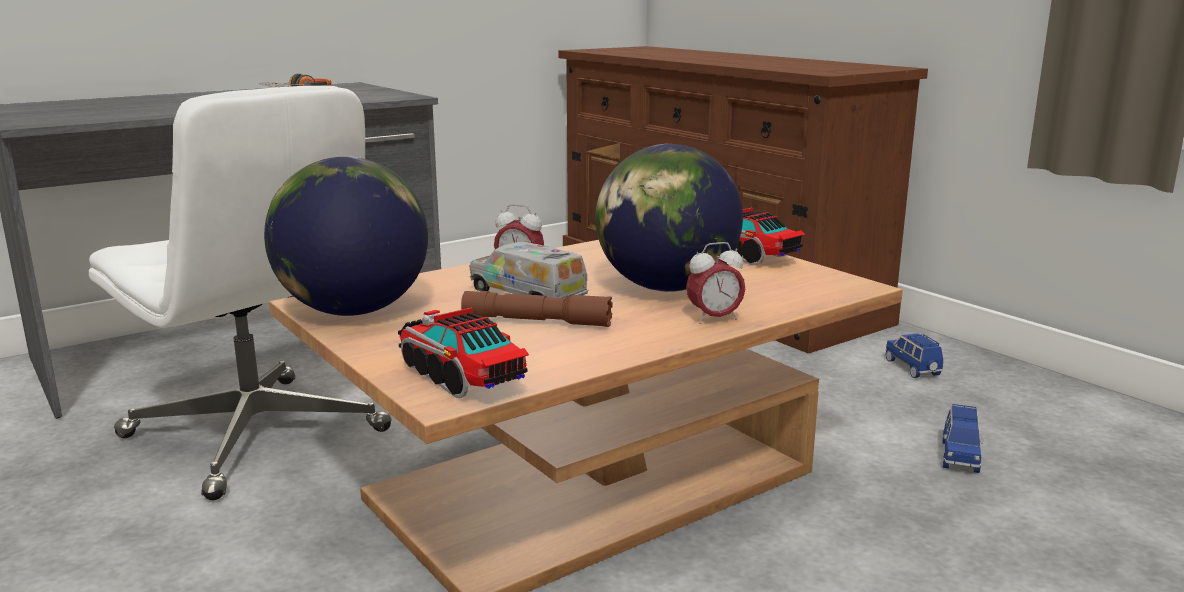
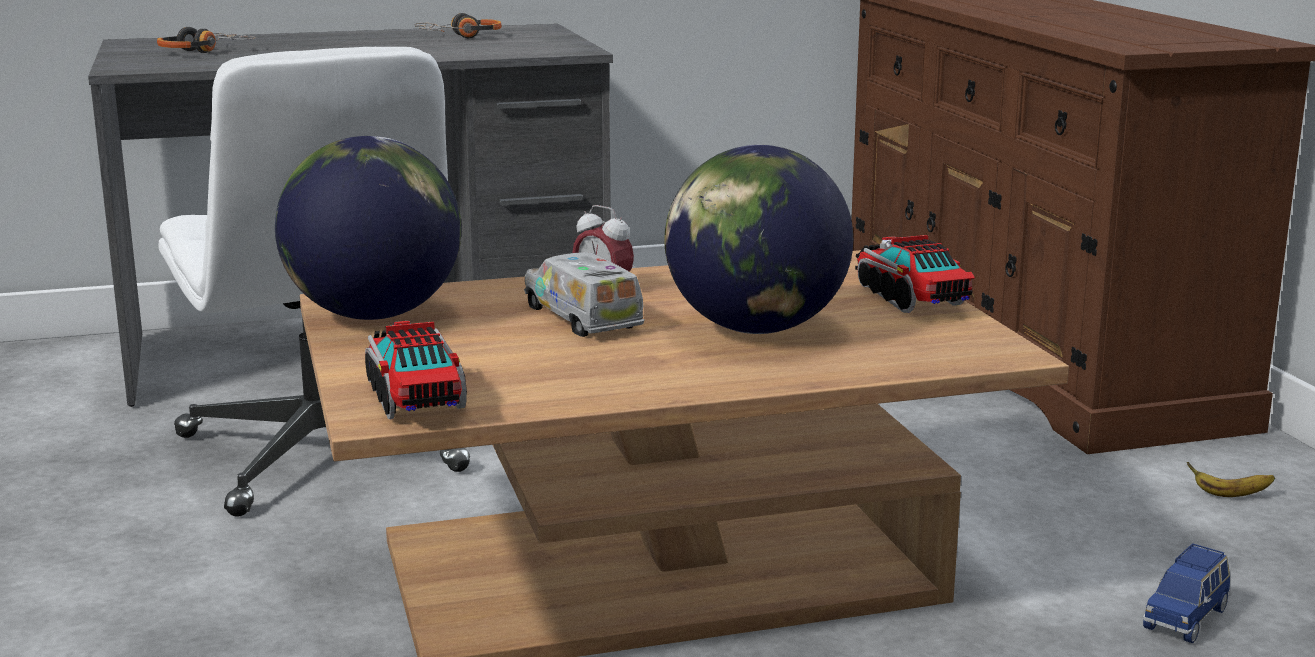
camera: 20 degrees right, 0 degrees up
brown flashlight [461,291,613,327] -> none
alarm clock [686,242,745,324] -> none
blue toy car [885,334,943,378] -> banana [1187,462,1275,497]
none -> headphones [157,27,256,53]

